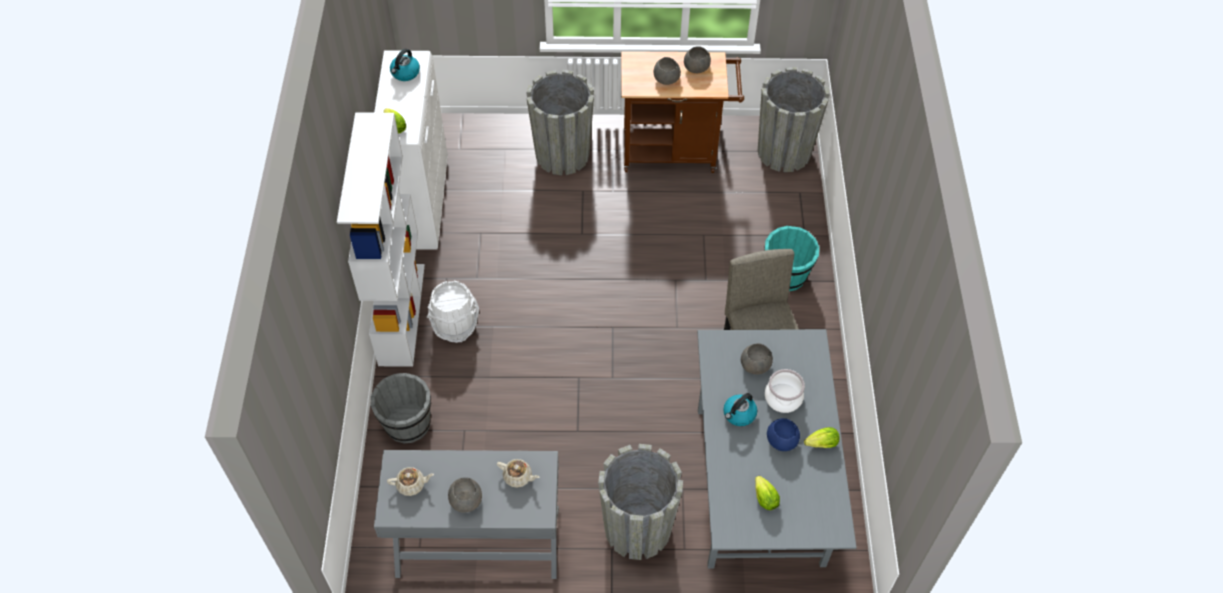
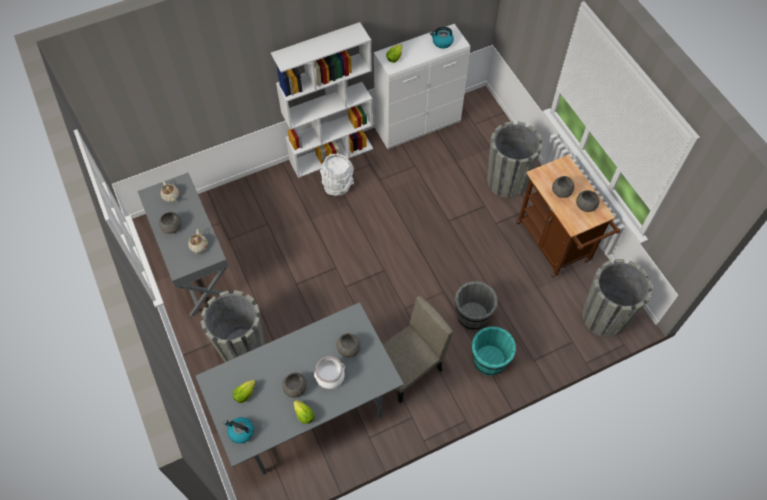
camera: 65 degrees right, 5 degrees up
grey bucket [371,373,431,443] -> grey bucket moved to [455,281,498,331]
kettle [723,393,757,426] -> kettle moved to [224,417,254,444]
blue bowl [767,418,800,451] -> grey bowl [282,372,307,398]

